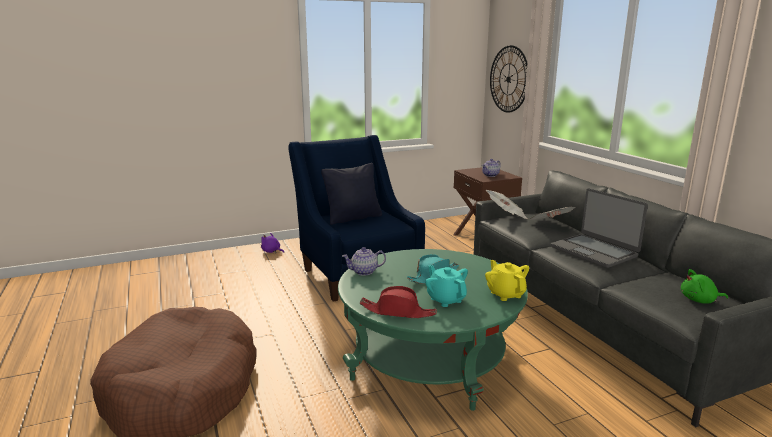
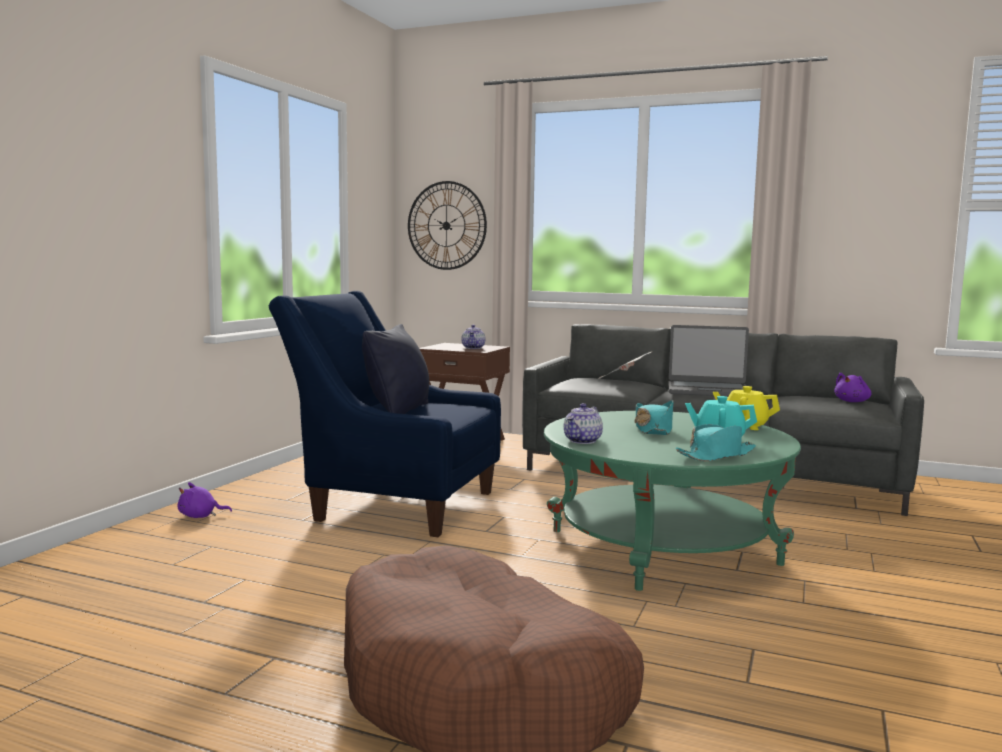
camera: 45 degrees left, 10 degrees down
red hat [360,286,437,318] -> turquoise hat [676,424,756,461]
newspaper [486,190,527,219] -> none
green plush toy [681,269,728,304] -> purple plush toy [834,373,871,402]

